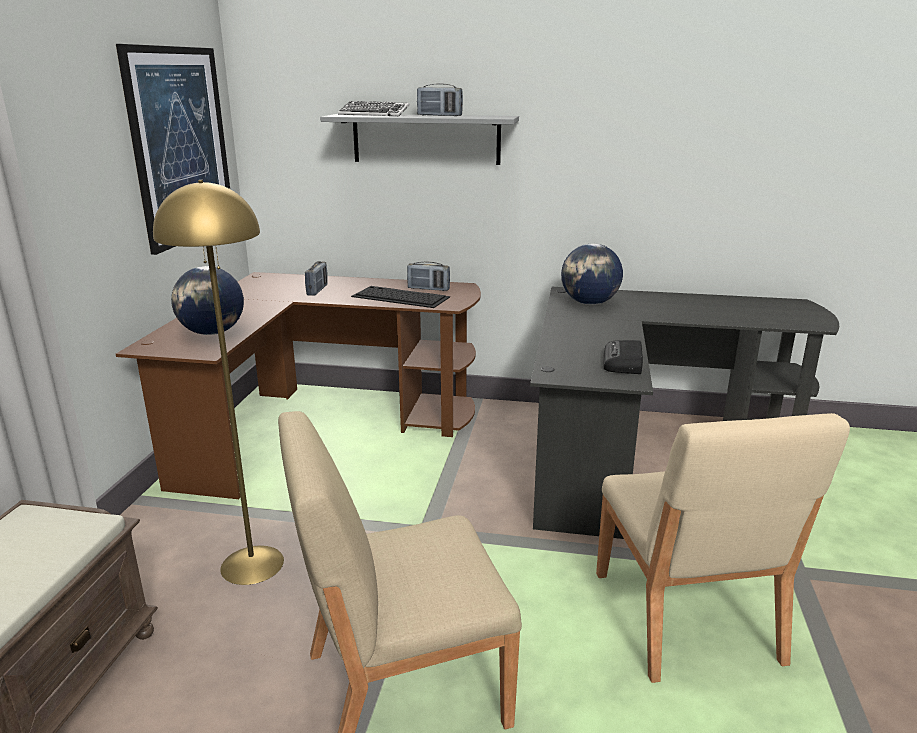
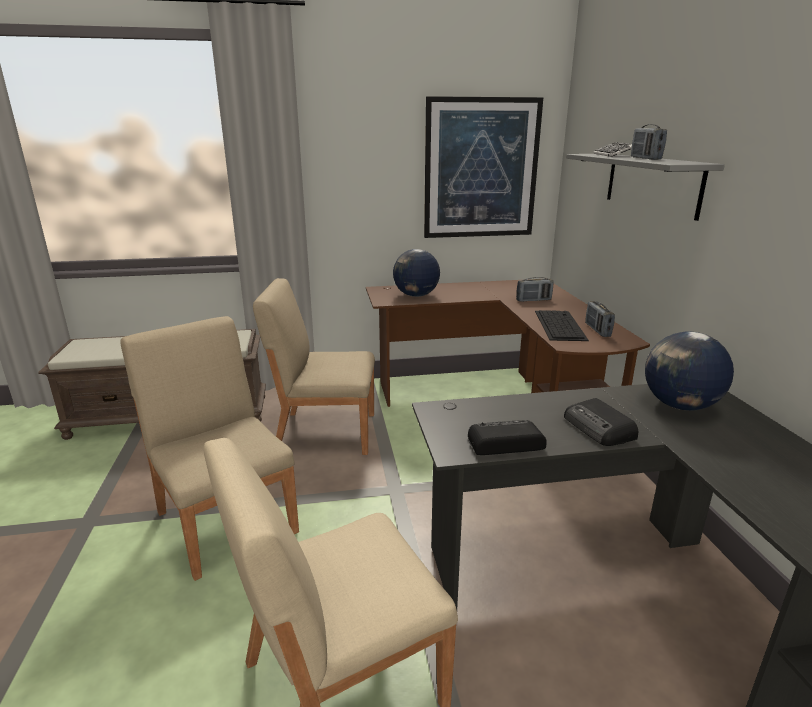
camera: 70 degrees right, 0 degrees up
yellow floor lamp [153,180,284,585] -> beige chair [253,278,375,455]
none -> radio [564,398,638,446]

